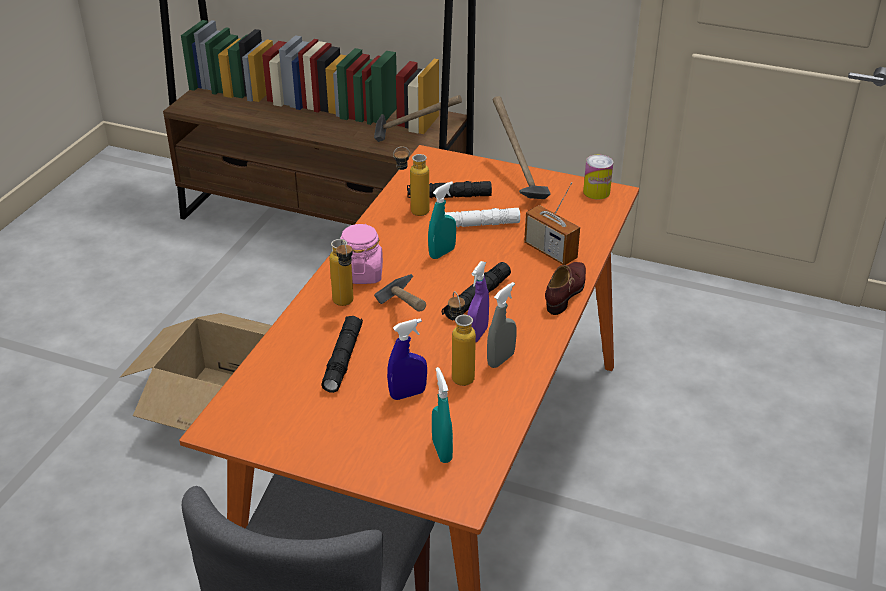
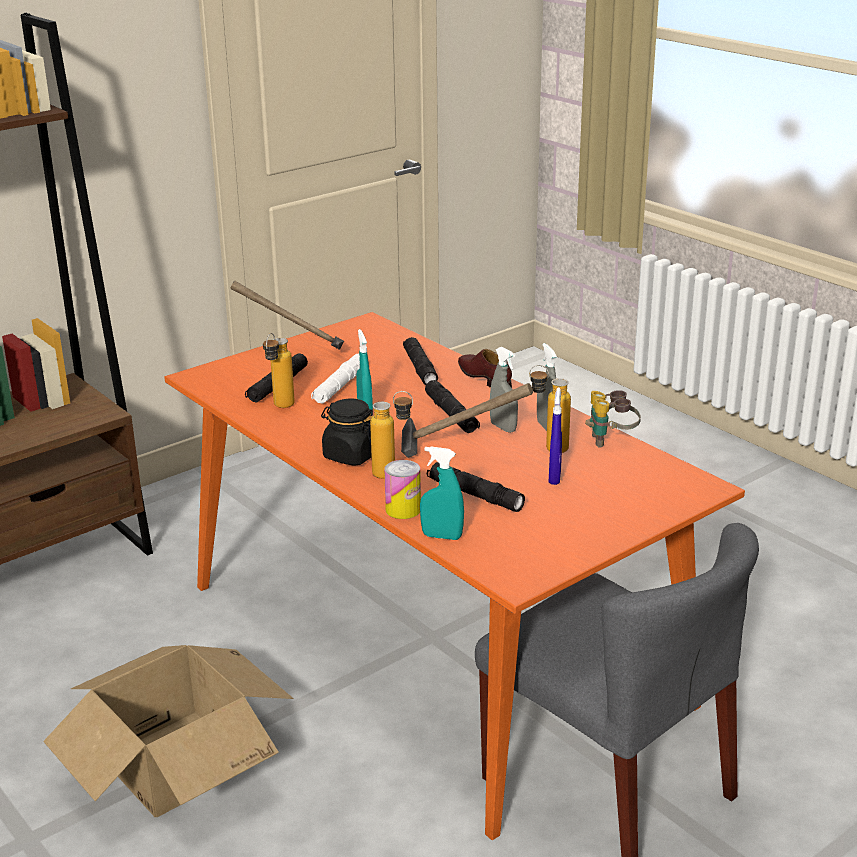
camera: 60 degrees left, 10 degrees down
pink jar [340,224,383,284] -> black jar [321,398,373,466]
hammer [374,95,462,142] -> none
turquoise spray bottle [432,367,453,463] -> turquoise spray bottle moved to [420,446,464,540]
purple spray bottle [467,261,489,342] -> grey spray bottle [490,347,518,433]
radio [524,182,580,265] -> black flashlight [403,337,438,385]
can [583,155,613,199] -> can moved to [384,460,421,519]
none -> binoculars [585,390,641,448]

